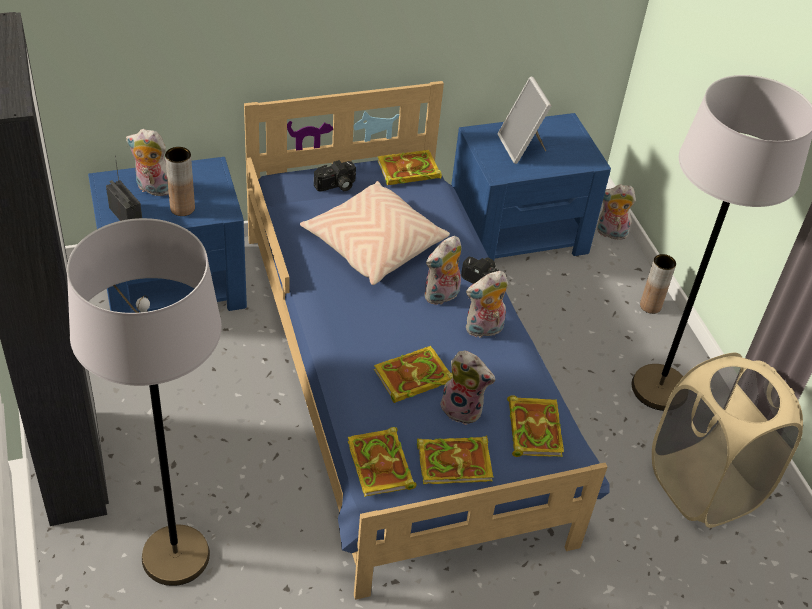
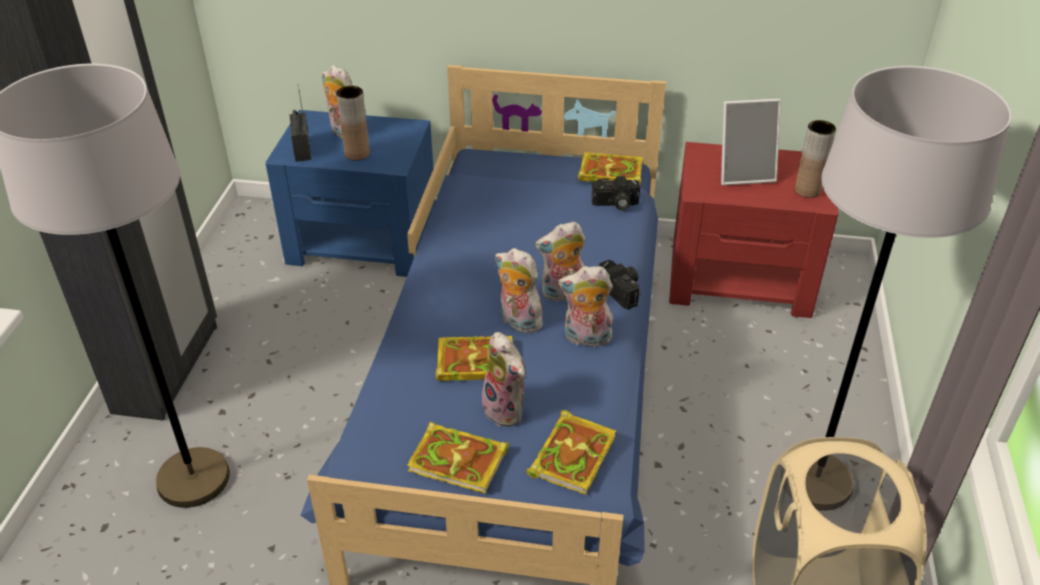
camera: 30 degrees right, 5 degrees down
beige pillow [300,181,450,285] -> none
camera [314,160,356,192] -> camera moved to [591,176,640,211]
book [348,427,417,497] -> none
blue nightstand [451,113,611,261] -> red nightstand [669,142,839,318]
picture frame [498,77,552,164] -> picture frame turned 105 degrees counterclockwise [721,98,781,185]
plush toy [597,184,636,240] -> plush toy moved to [495,248,543,333]
brown vase [640,254,676,314] -> brown vase moved to [795,120,836,198]

